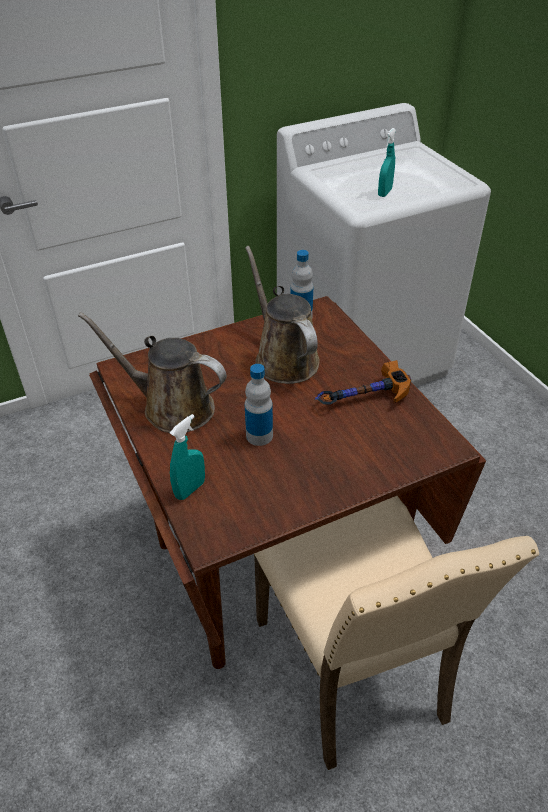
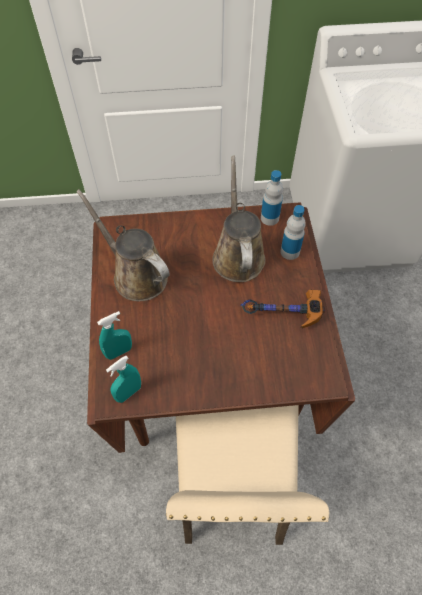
camera: 20 degrees right, 15 degrees up
bottle [245,364,273,446] -> bottle moved to [280,205,306,260]
turquoise spray bottle [378,128,396,197] -> turquoise spray bottle moved to [106,356,141,403]

